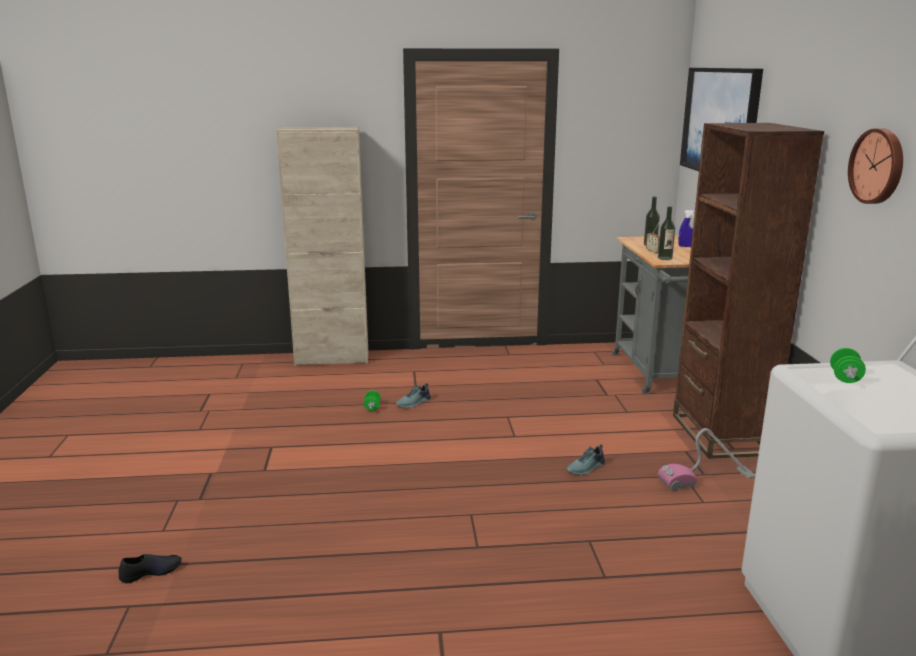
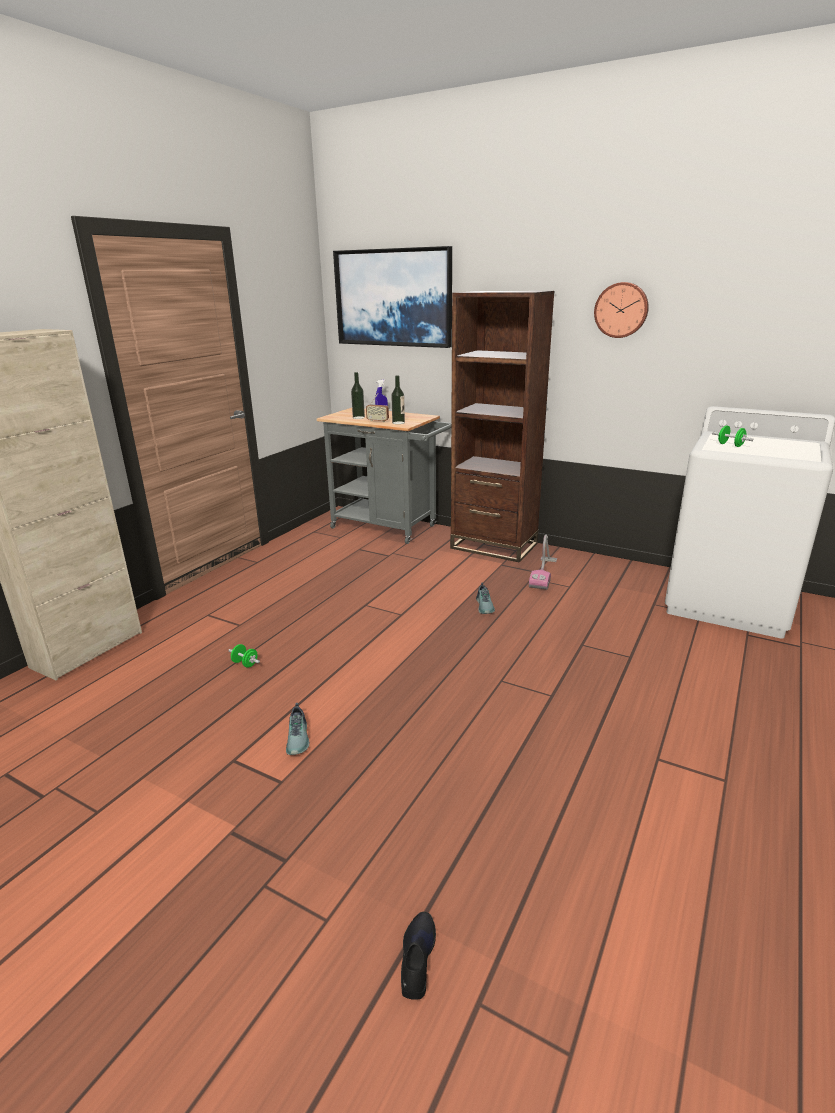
camera: 55 degrees left, 5 degrees up
shoe [396,383,431,408] -> shoe moved to [286,703,310,755]

